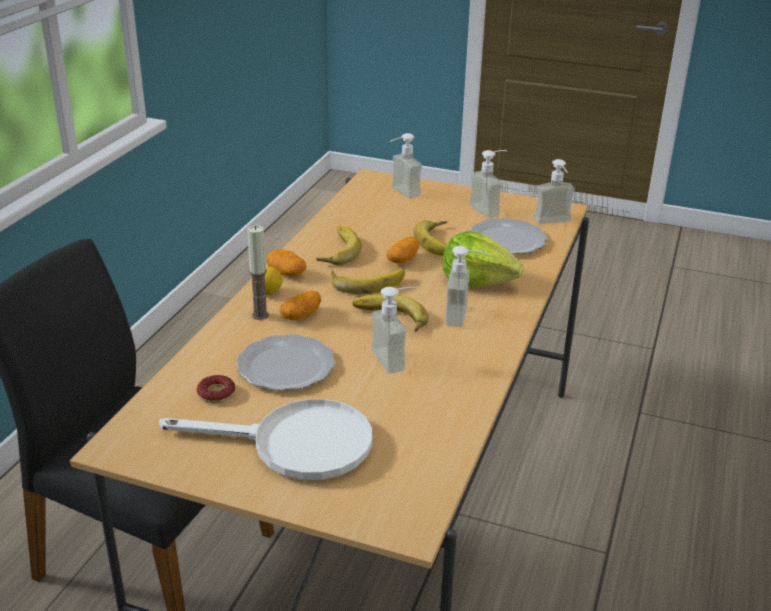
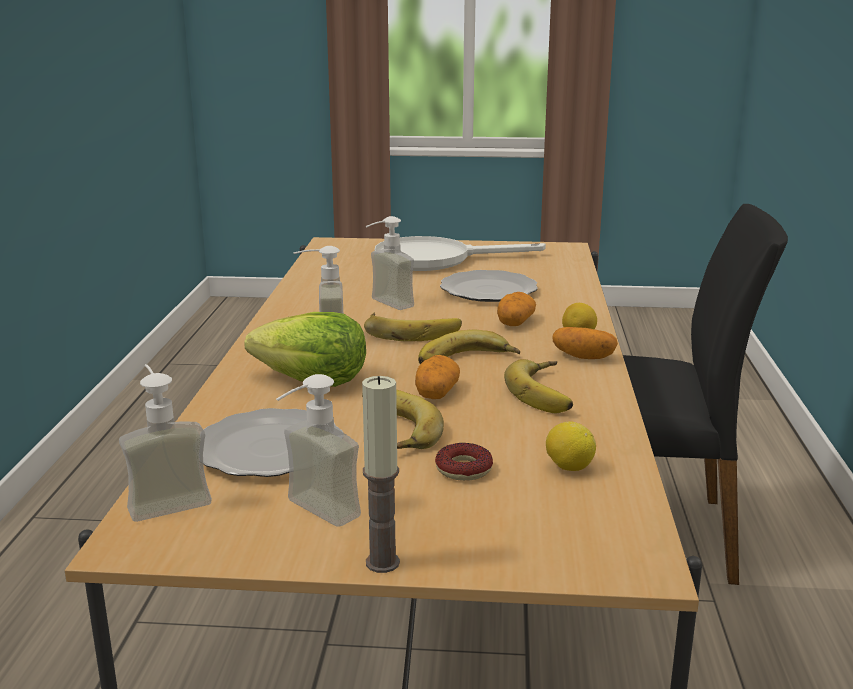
camera: 165 degrees right, 10 degrees down
donut [197,375,235,403] -> donut moved to [435,443,493,481]
candle [247,225,269,320] -> candle moved to [362,376,400,573]
soap dispenser [390,133,422,198] -> none
none -> lemon [546,422,596,471]

